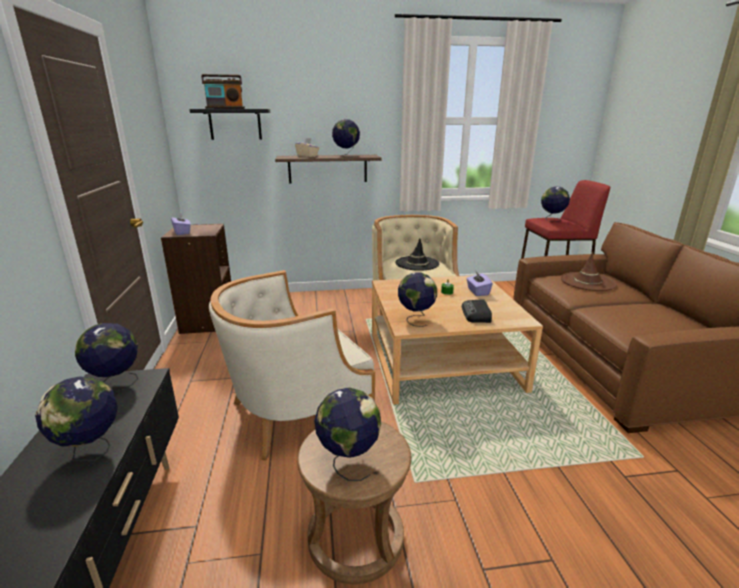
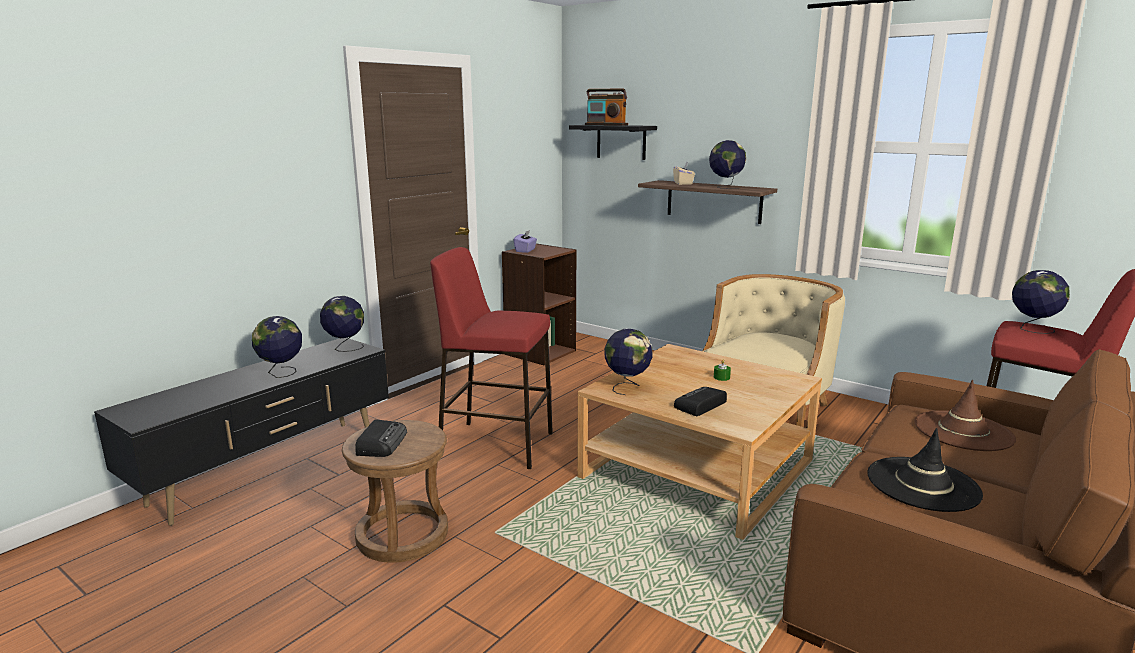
camera: 45 degrees right, 5 degrees down
beige armchair [209,270,375,461] -> red stool [430,247,553,469]
globe [314,388,381,481] -> radio [355,419,407,457]
black hat [395,238,440,271] -> black hat moved to [867,428,983,512]
purple tissue box [466,270,492,296] -> none

